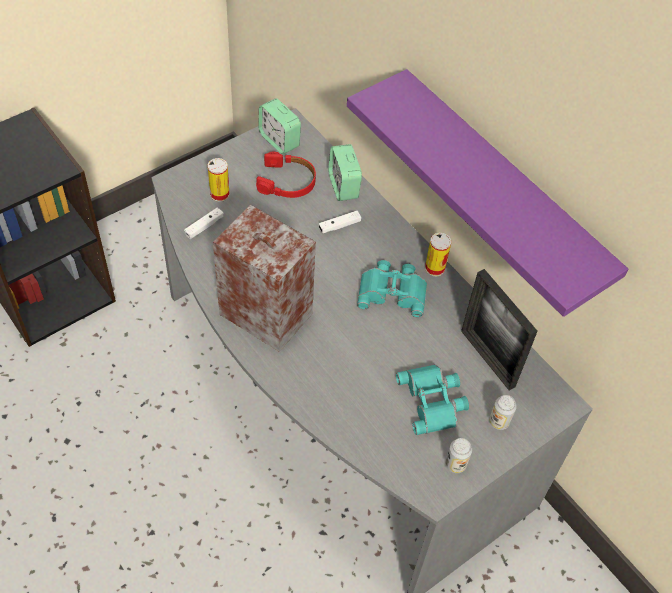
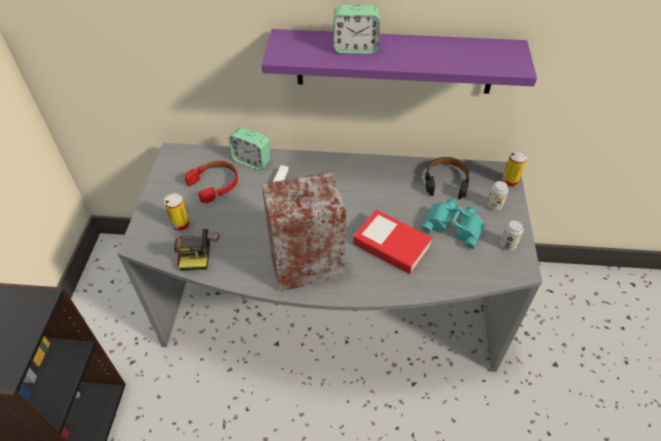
camera: 45 degrees left, 5 degrees down
white game controller [184,208,224,239] -> camera [174,229,220,271]
alarm clock [259,98,301,154] -> alarm clock moved to [333,5,380,54]
turquoise binoculars [357,260,427,317] -> none
can [425,233,451,276] -> can moved to [502,150,527,188]
picture frame [461,269,538,390] -> black headphones [425,157,470,199]
none -> book [353,210,432,274]

